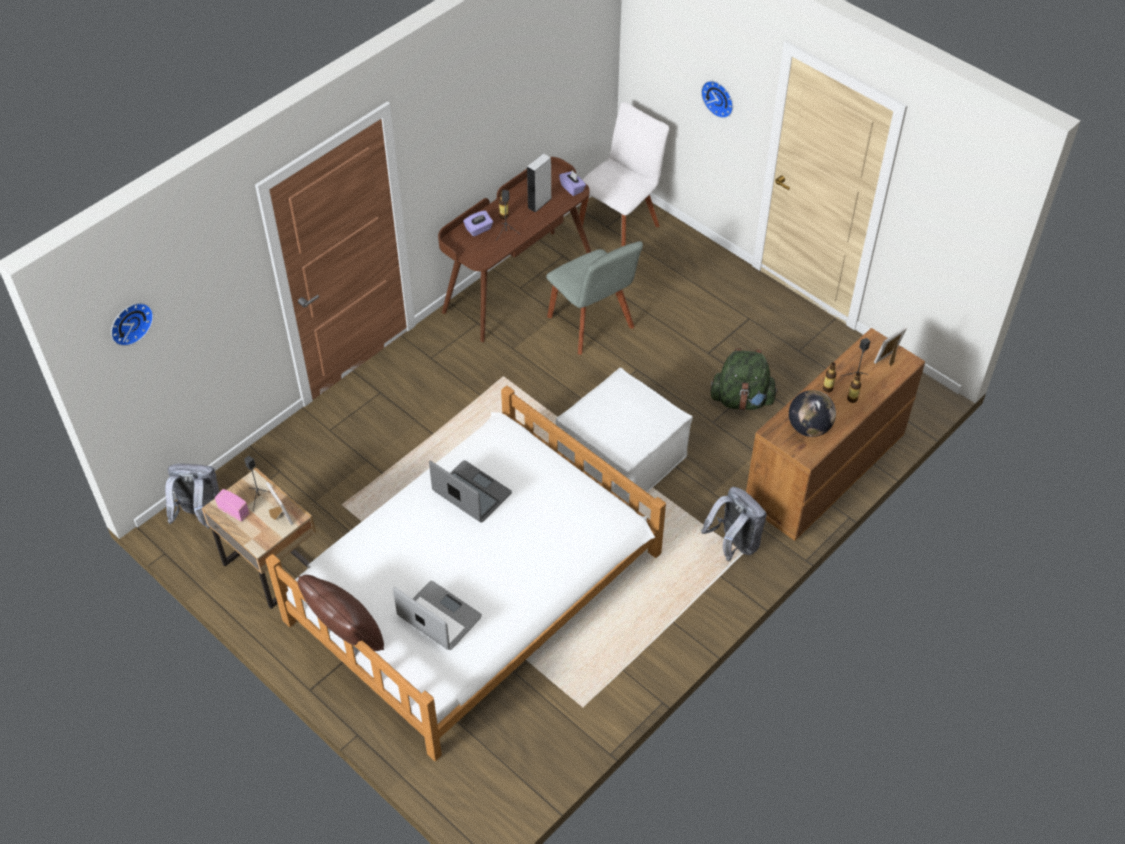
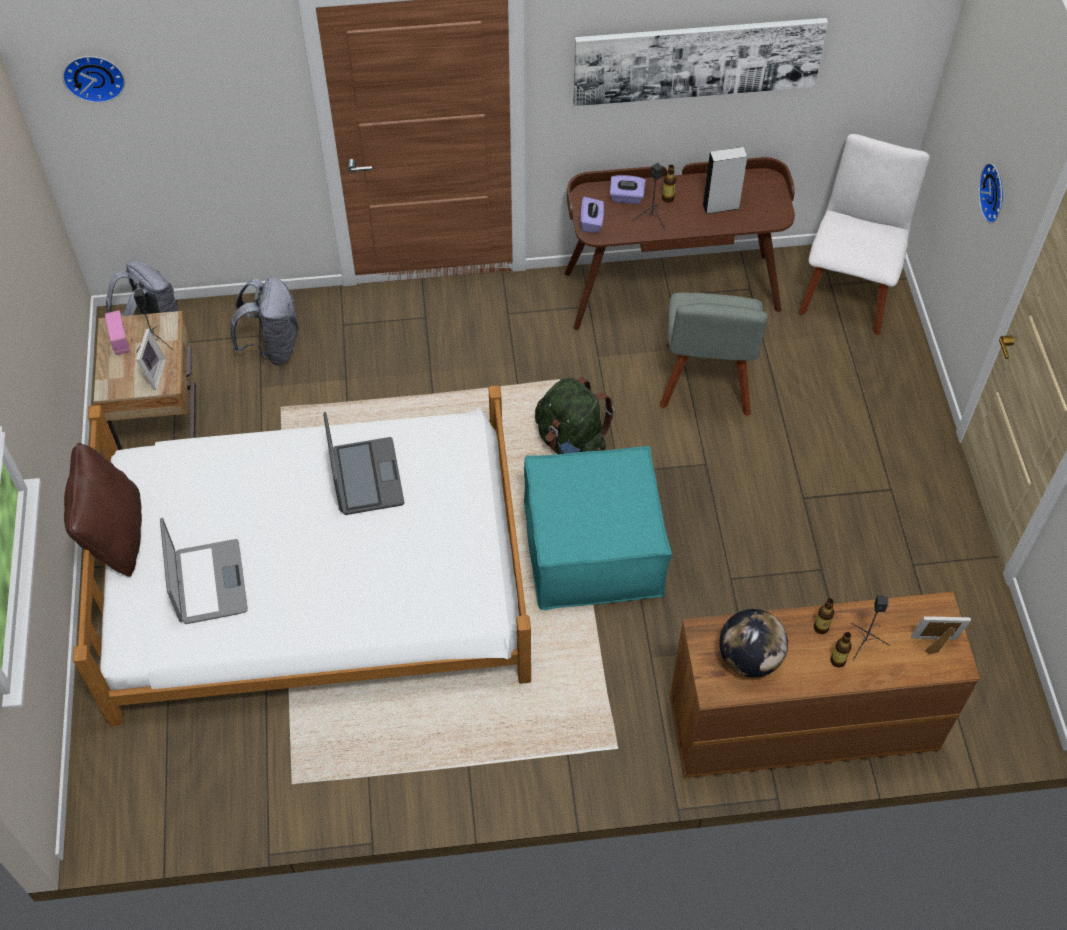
camera: 40 degrees right, 5 degrees up
white ottoman [556,368,693,504] -> turquoise ottoman [524,446,672,610]
purple tissue box [559,170,586,196] -> purple tissue box moved to [580,197,604,233]
white chair [579,102,669,247] -> white chair turned 60 degrees counterclockwise [798,134,930,335]
grey backpack [701,487,767,561] -> grey backpack moved to [230,277,298,365]
green backpack [710,349,778,410] -> green backpack moved to [535,377,615,454]
none -> picture [573,18,828,106]

